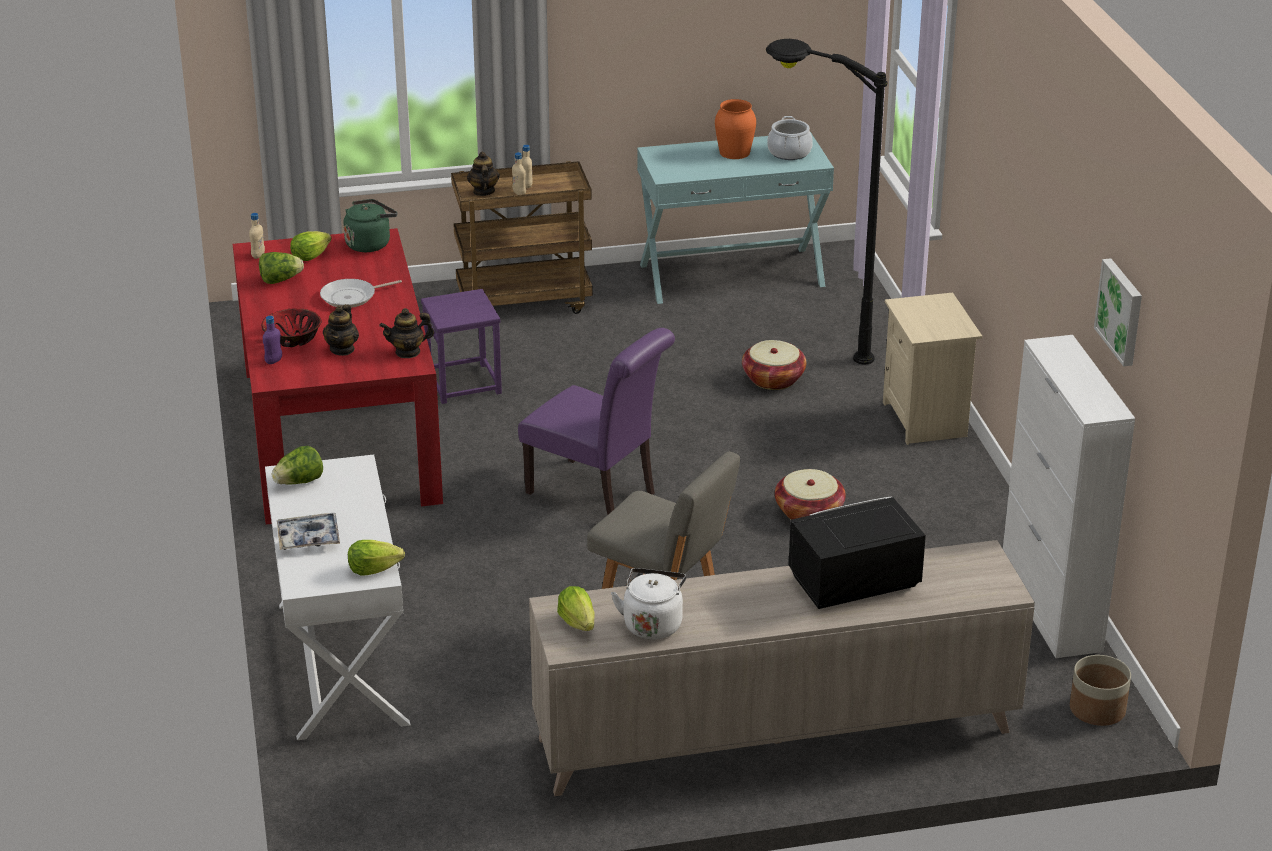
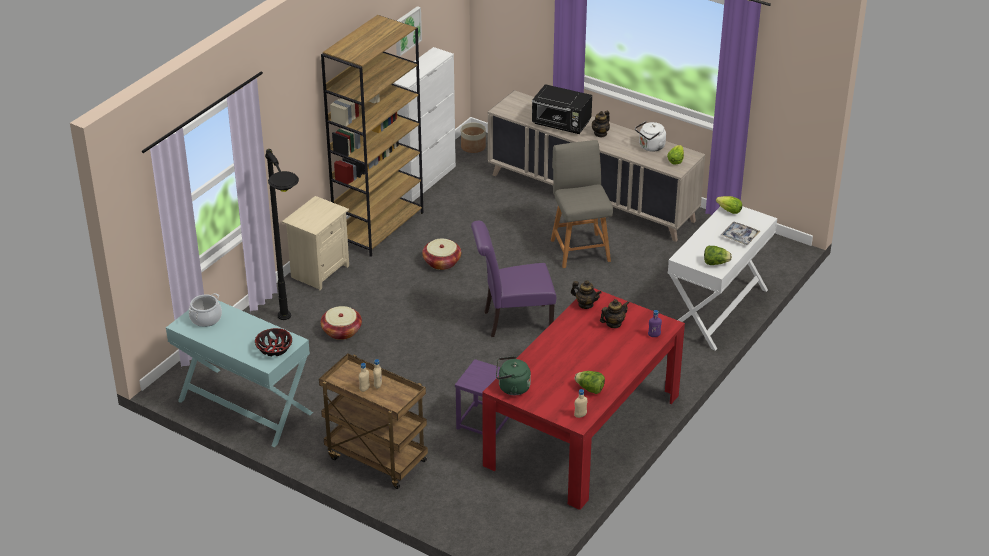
camera: 135 degrees left, 5 degrees up
bowl [262,308,321,347] -> bowl moved to [255,328,292,356]
lettuce [290,231,332,261] -> none
frying pan [320,279,402,308] -> none
teapot [467,151,500,196] -> teapot moved to [592,111,610,137]
purple chair [518,328,675,515] -> purple chair turned 90 degrees counterclockwise [471,221,556,337]
orange vase [715,99,756,159] -> none
none -> brown bookcase [321,15,423,257]

